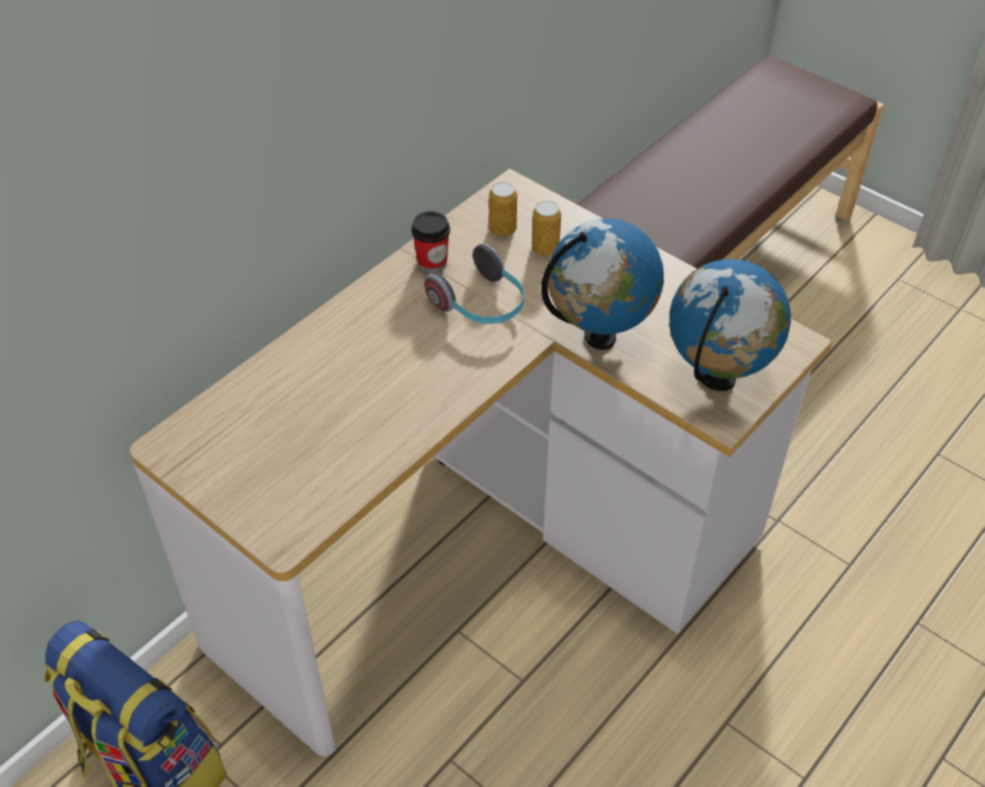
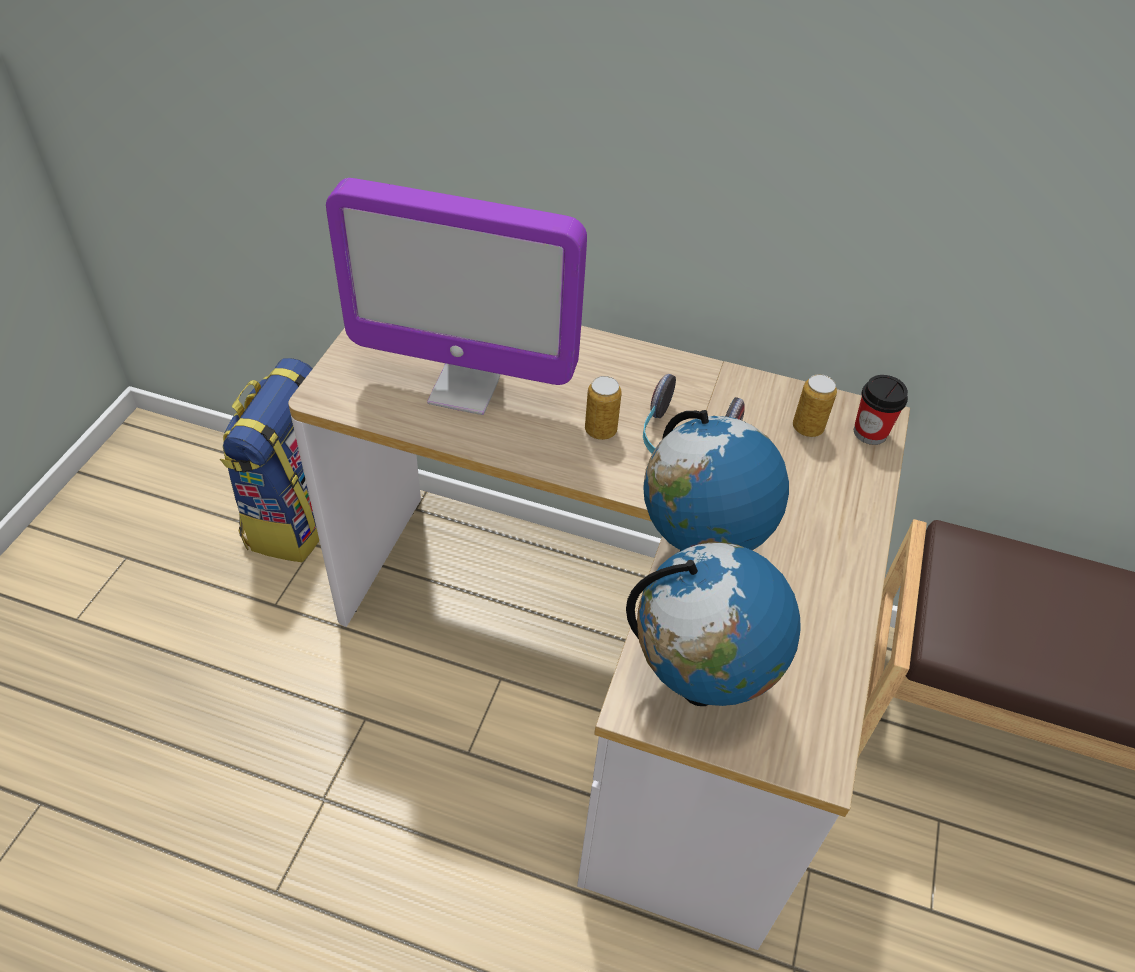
camera: 65 degrees right, 0 degrees up
cup [411,211,450,273] -> cup moved to [854,375,908,445]
can [532,201,561,256] -> can moved to [585,376,622,440]
none -> monitor [326,178,587,415]

